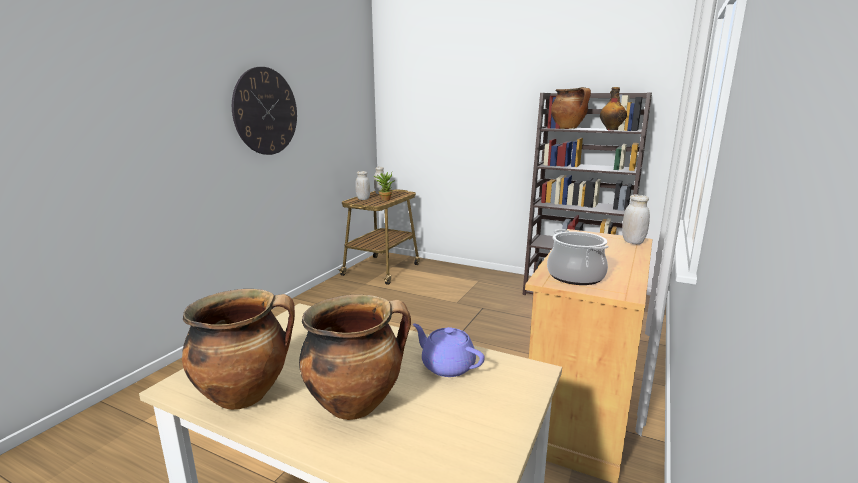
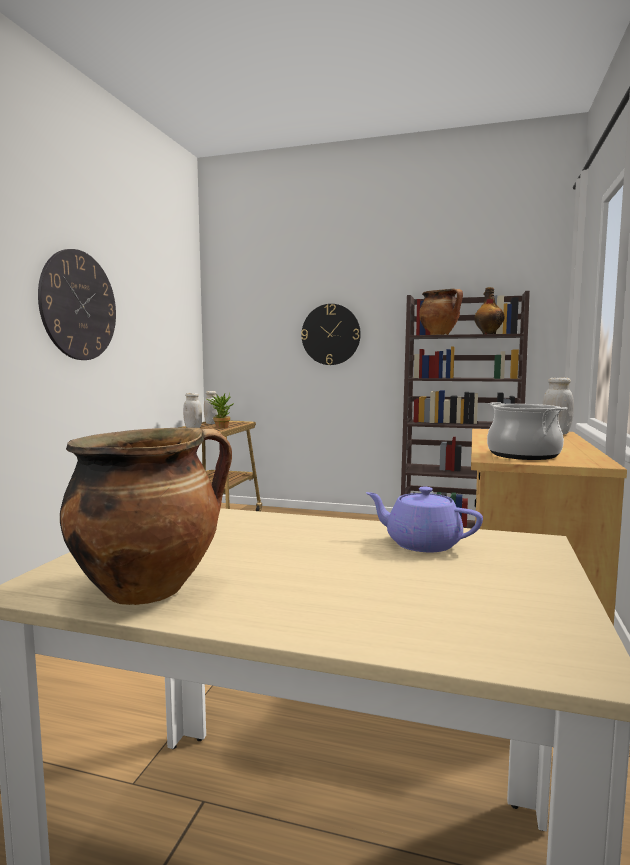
camera: 10 degrees left, 10 degrees down
cooking pot [299,294,411,420] -> none
none -> wall clock [301,304,361,365]

